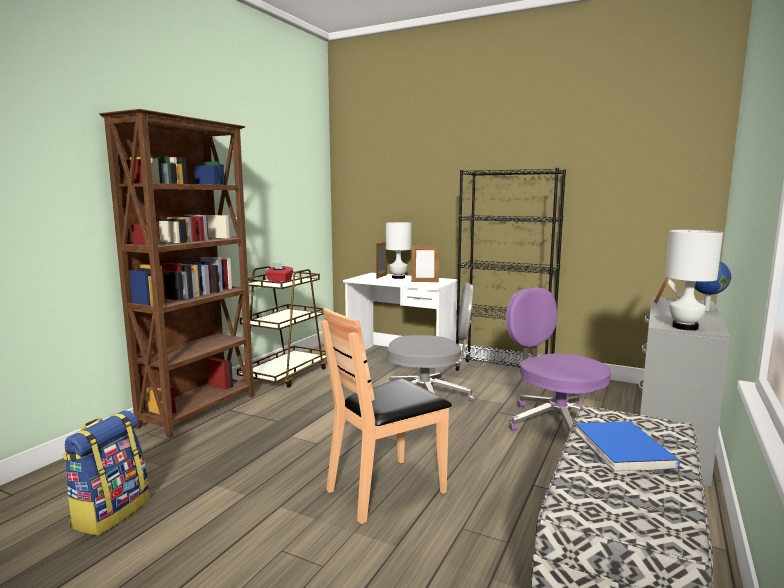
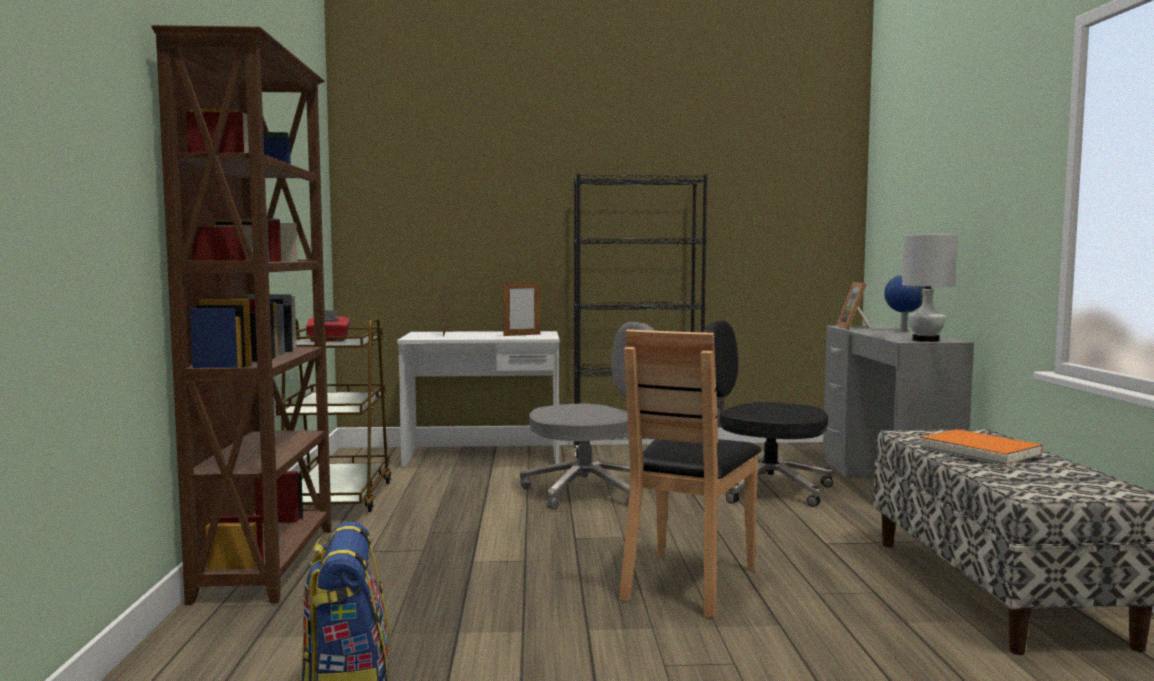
camera: 30 degrees left, 5 degrees down
white table lamp [386,222,412,279] -> none
purple office chair [506,288,611,432] -> black office chair [703,321,833,507]
blue book [575,421,680,473] -> orange book [920,429,1043,466]

